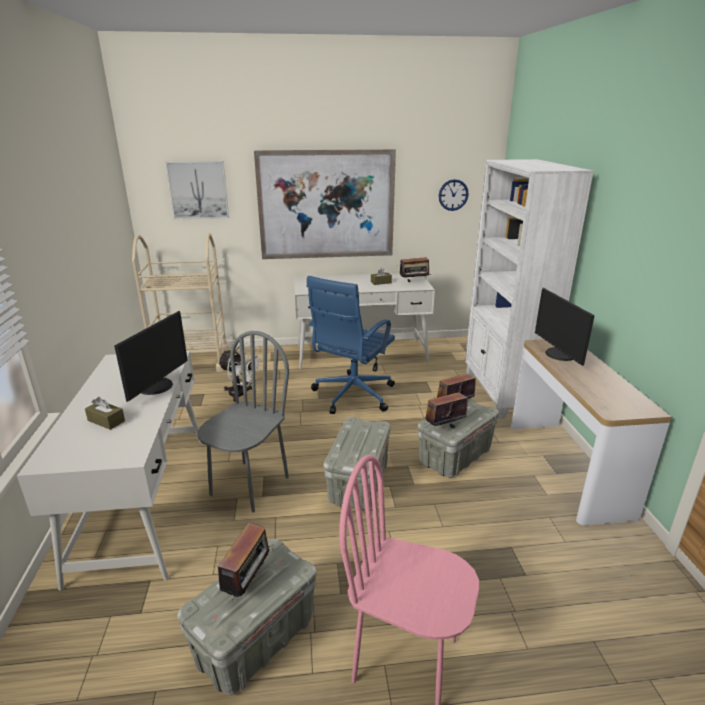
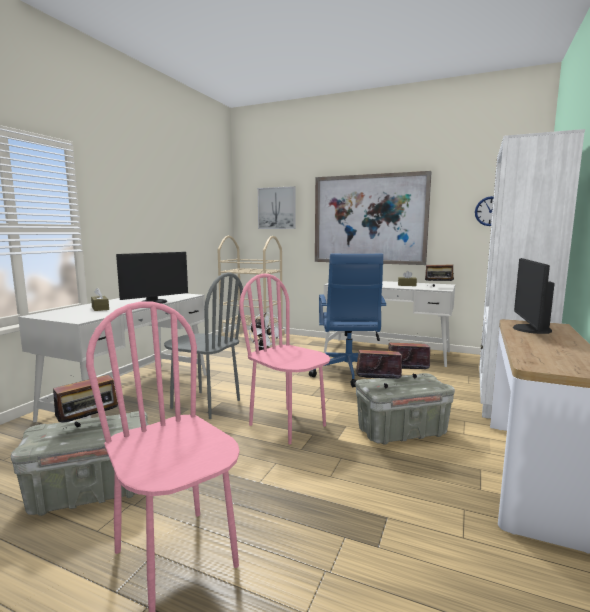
camera: 30 degrees right, 15 degrees down
grey chair [197,331,289,512] -> grey chair turned 60 degrees clockwise [164,273,243,419]
blue office chair [307,276,395,414] -> blue office chair turned 60 degrees counterclockwise [309,254,386,387]
grey storage box [323,417,391,509] -> pink chair [239,274,330,444]

